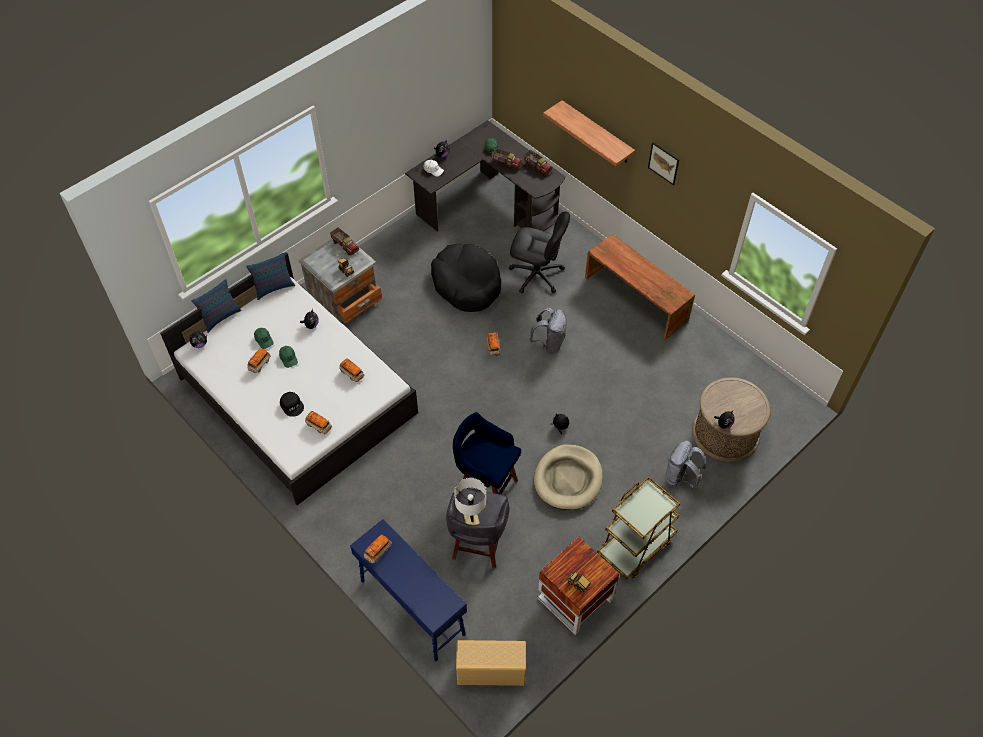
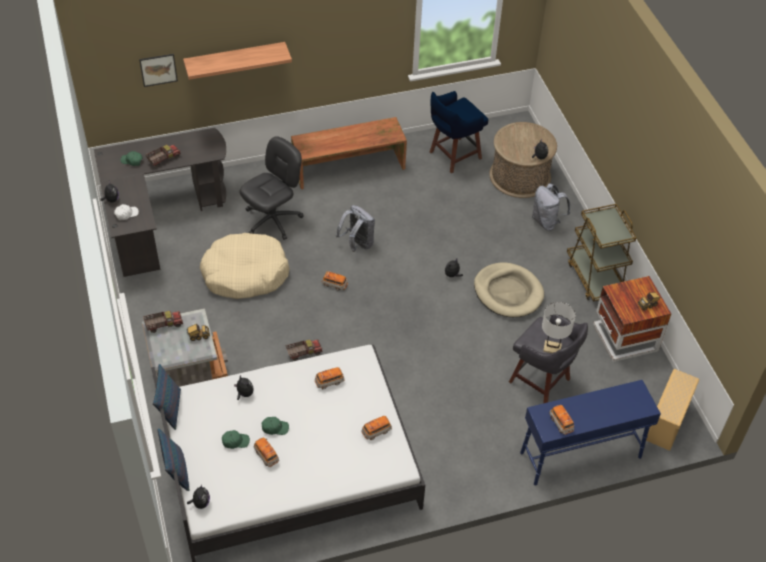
camera: 65 degrees left, 5 degrees down
black cap [280,392,304,417] -> none
black dog bed [431,243,501,312] -> beige dog bed [200,233,289,299]
blue stool [453,412,521,495] -> blue stool moved to [430,91,488,174]
toy truck [524,150,552,176] -> toy truck moved to [285,340,323,361]
picture [648,142,679,185] -> picture moved to [139,54,178,87]

